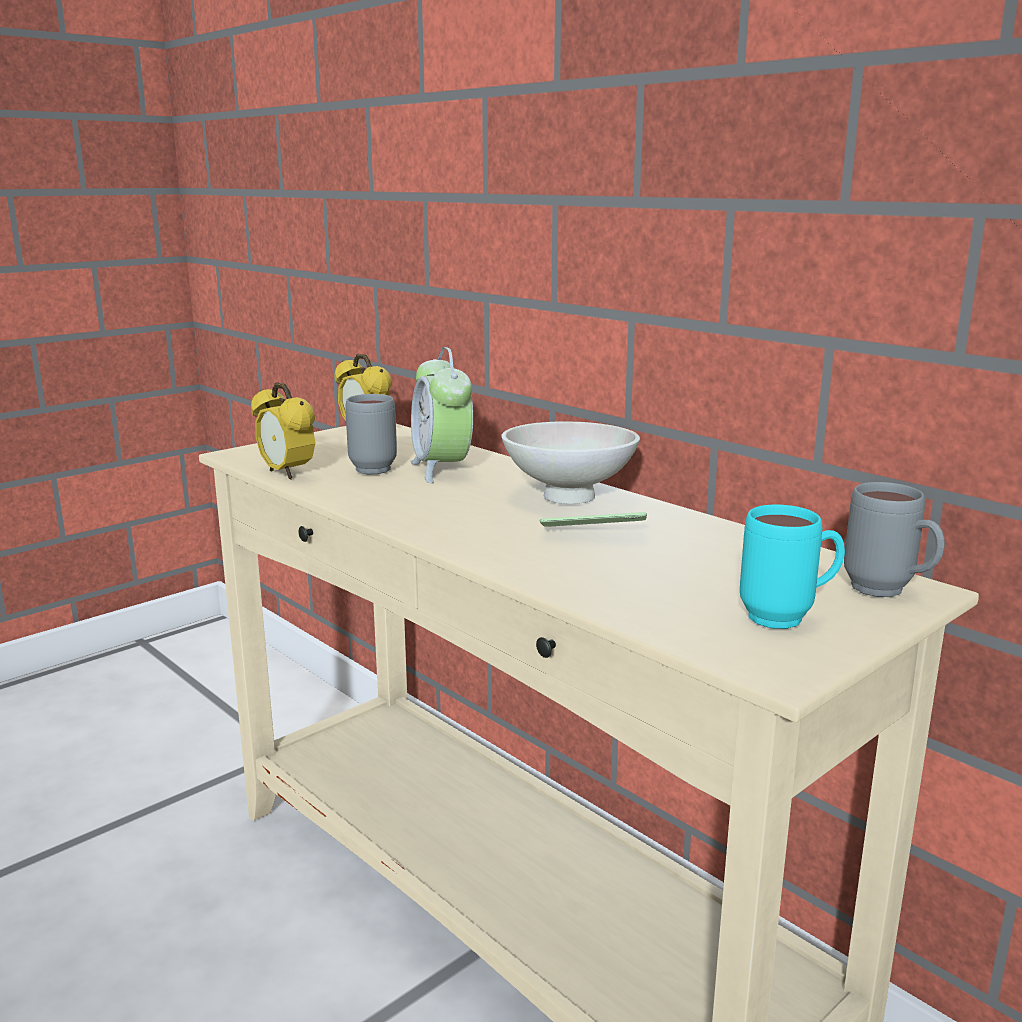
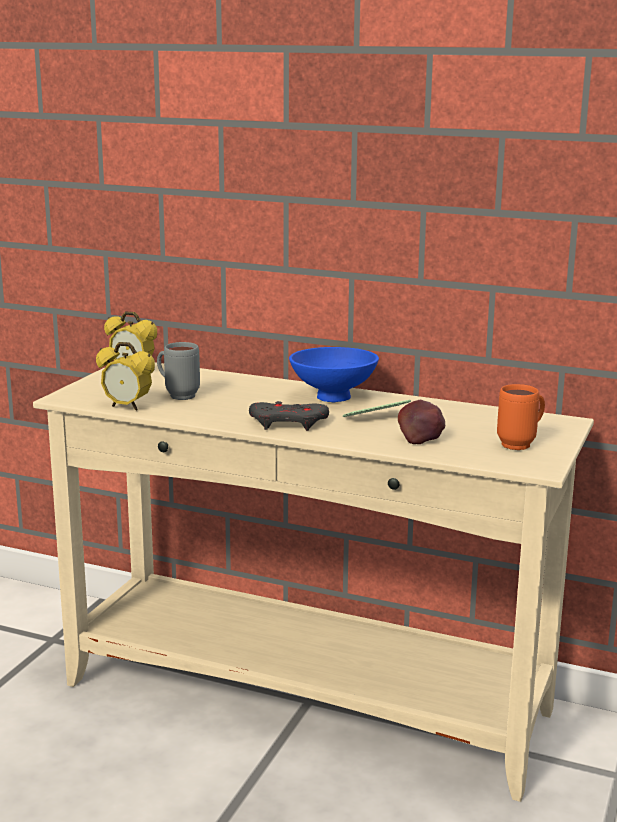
camera: 25 degrees left, 0 degrees up
alarm clock [411,347,473,483] -> none
white bowl [501,422,640,504] -> blue bowl [289,347,379,402]
turquoise mug [740,505,845,629] -> orange mug [497,384,545,450]
grey mug [844,482,945,597] -> none
none -> grey game controller [249,401,329,431]
none -> apple [398,400,445,444]

